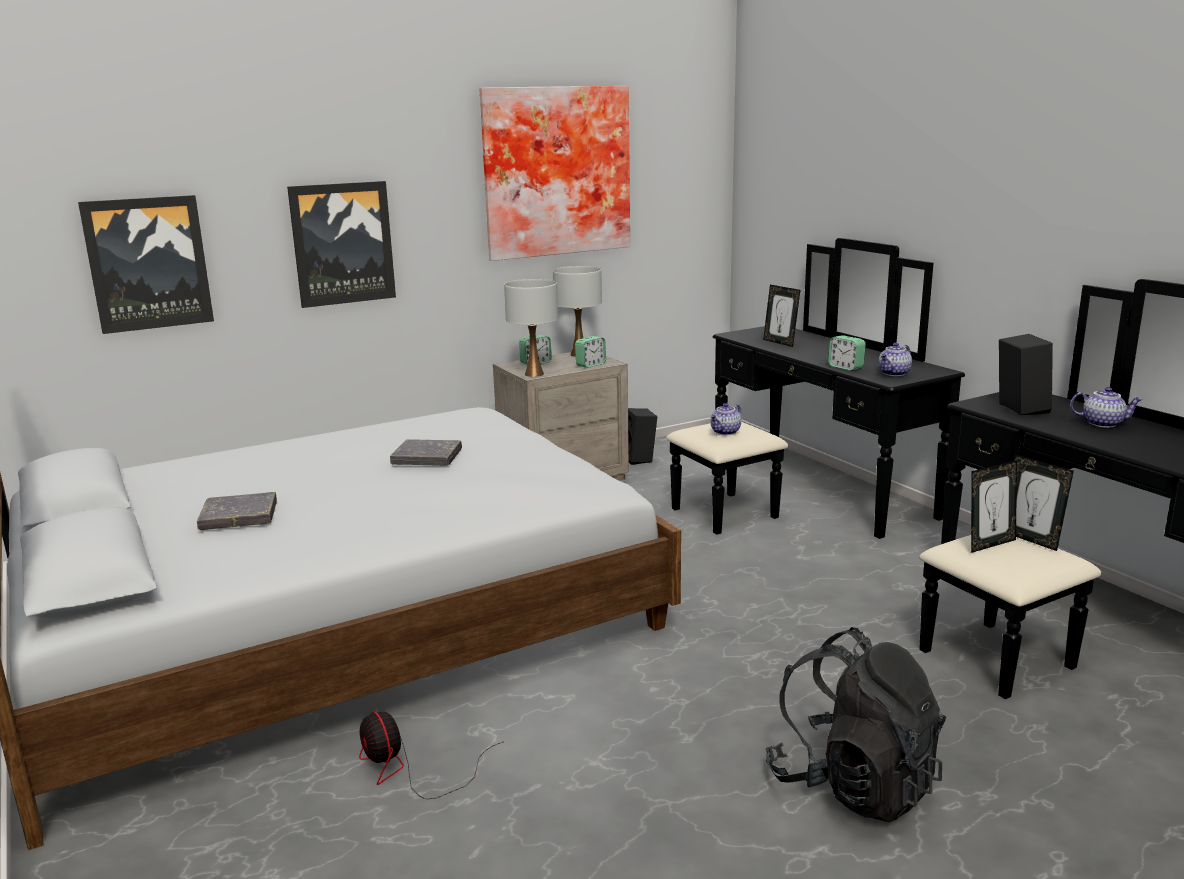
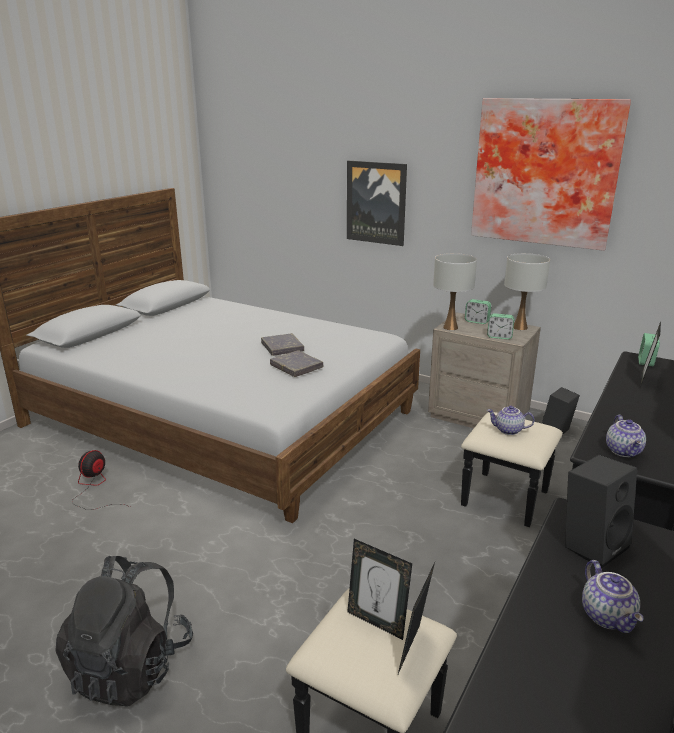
camera: 60 degrees right, 5 degrees up
picture [78,195,214,334] -> none
grey book [197,492,277,530] -> grey book moved to [270,350,323,377]
alarm clock [828,335,866,371] -> alarm clock moved to [638,333,660,367]
teapot [878,343,912,376] -> teapot turned 105 degrees counterclockwise [606,415,646,457]

